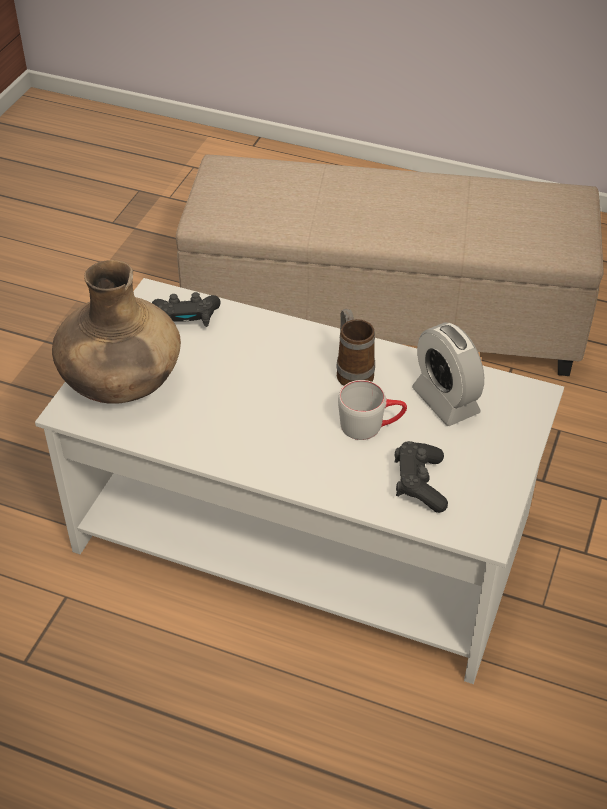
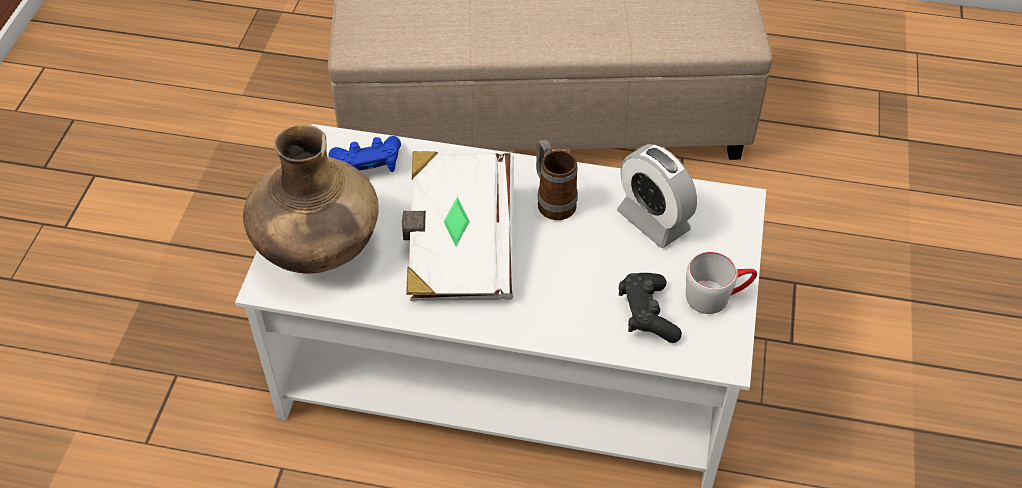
camera: 10 degrees left, 5 degrees up
black game controller [152,292,221,327] -> blue game controller [329,136,401,172]
grey mug [338,380,407,440] -> grey mug moved to [686,251,757,314]
none -> white book [402,151,514,301]

